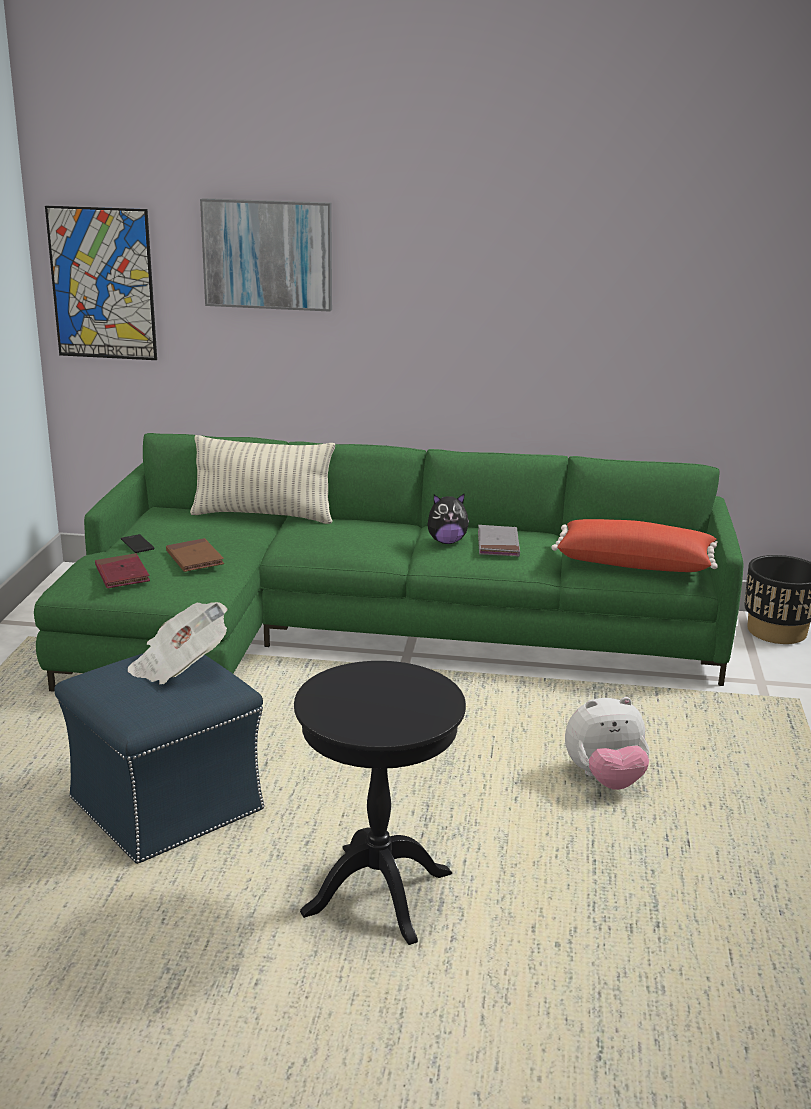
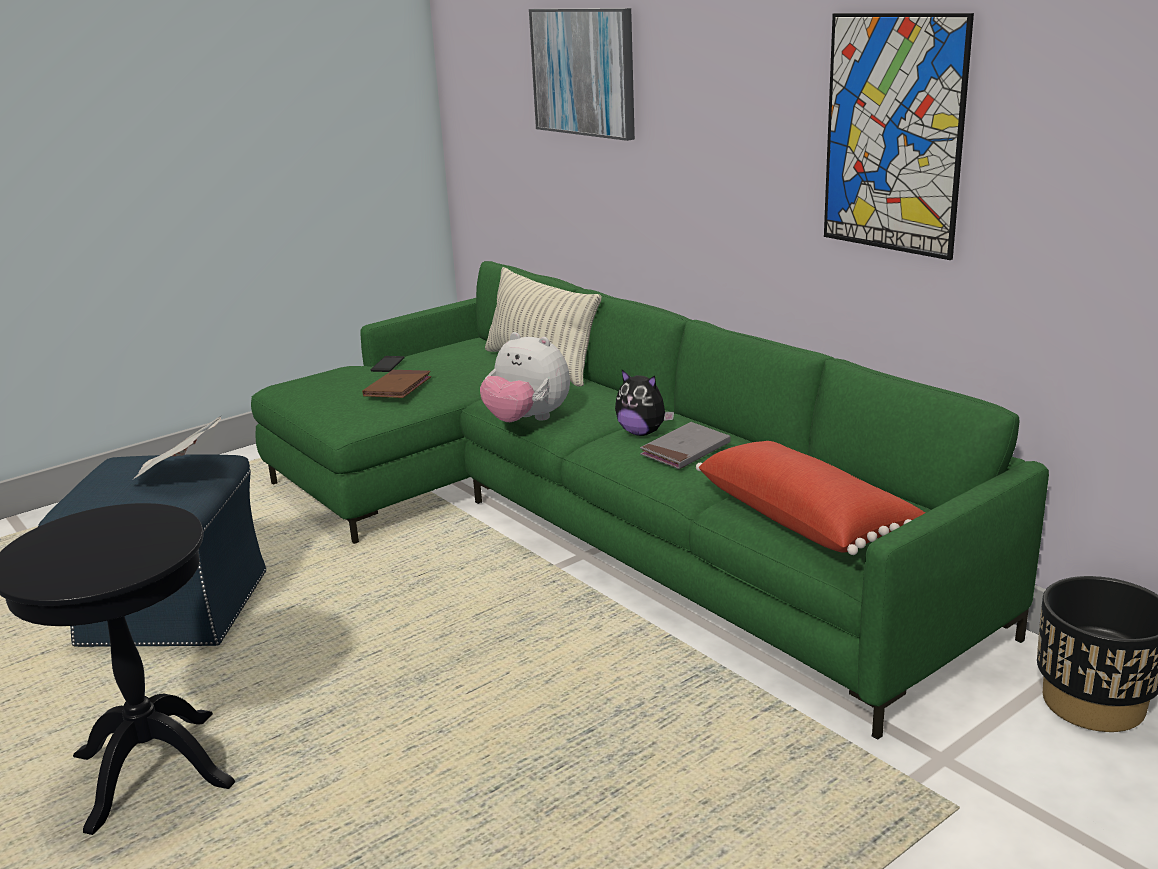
camera: 45 degrees right, 0 degrees up
picture [45,206,157,360] -> picture moved to [824,13,974,260]
red book [95,553,150,588] -> none
plush toy [565,697,649,790] -> plush toy moved to [480,332,570,422]

